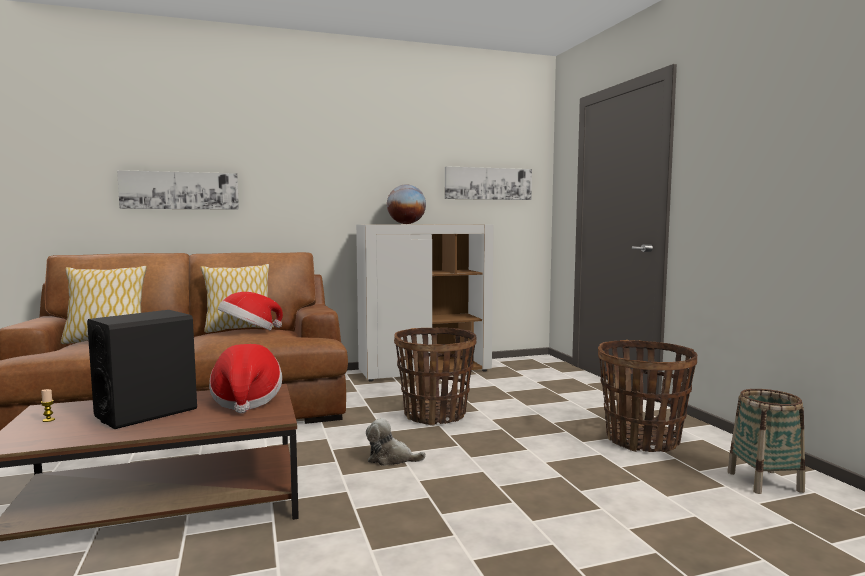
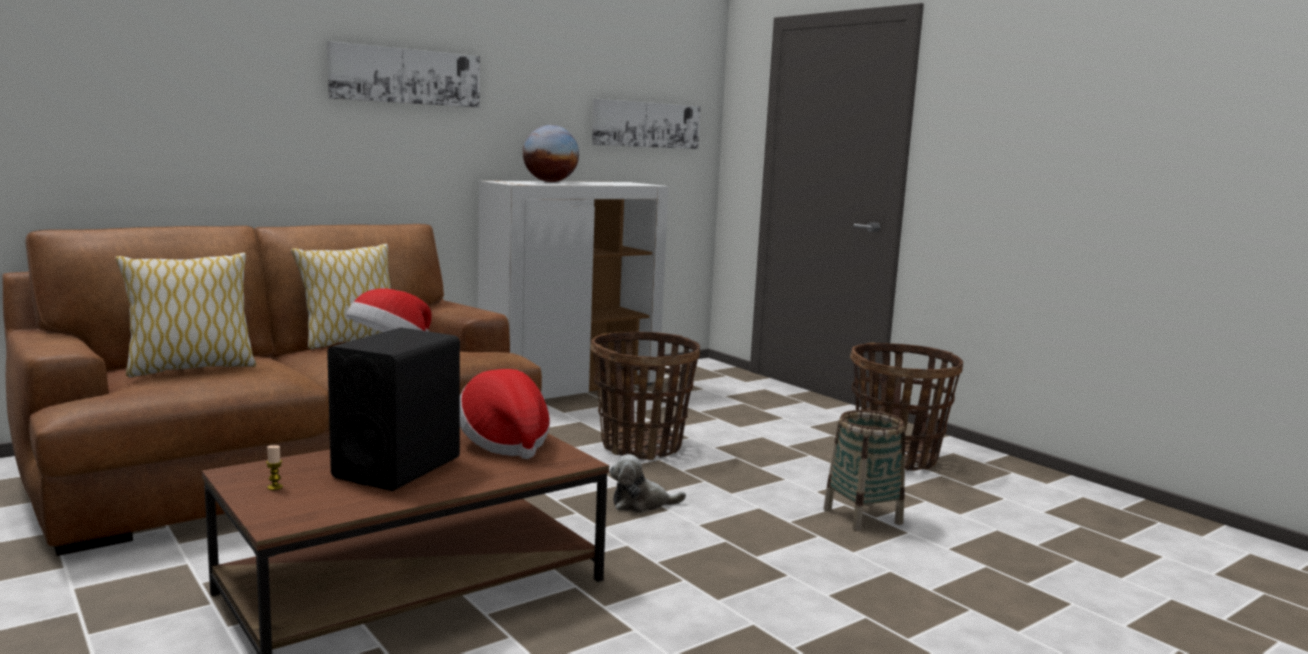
camera: 20 degrees left, 5 degrees up
picture [117,170,239,210] -> picture moved to [327,41,480,108]
basket [727,389,805,494] -> basket moved to [823,410,905,531]

